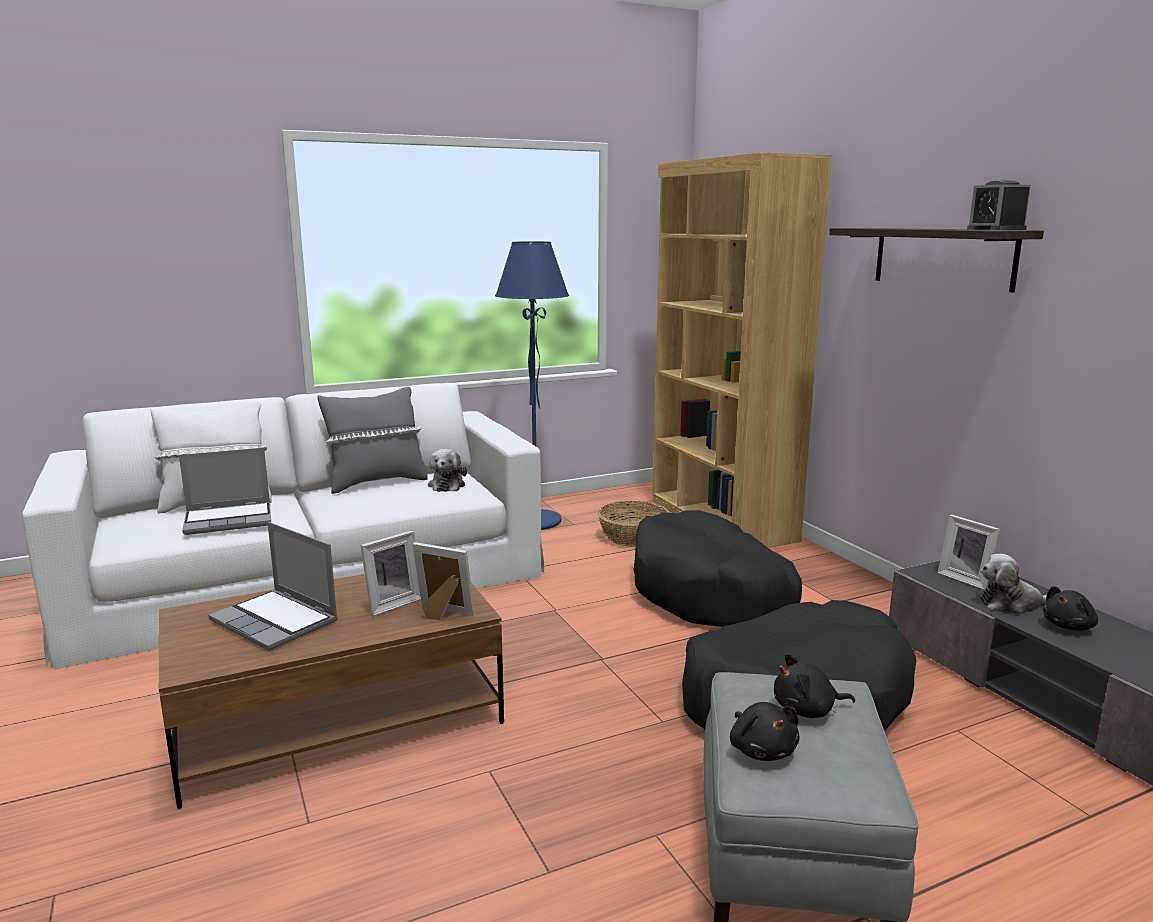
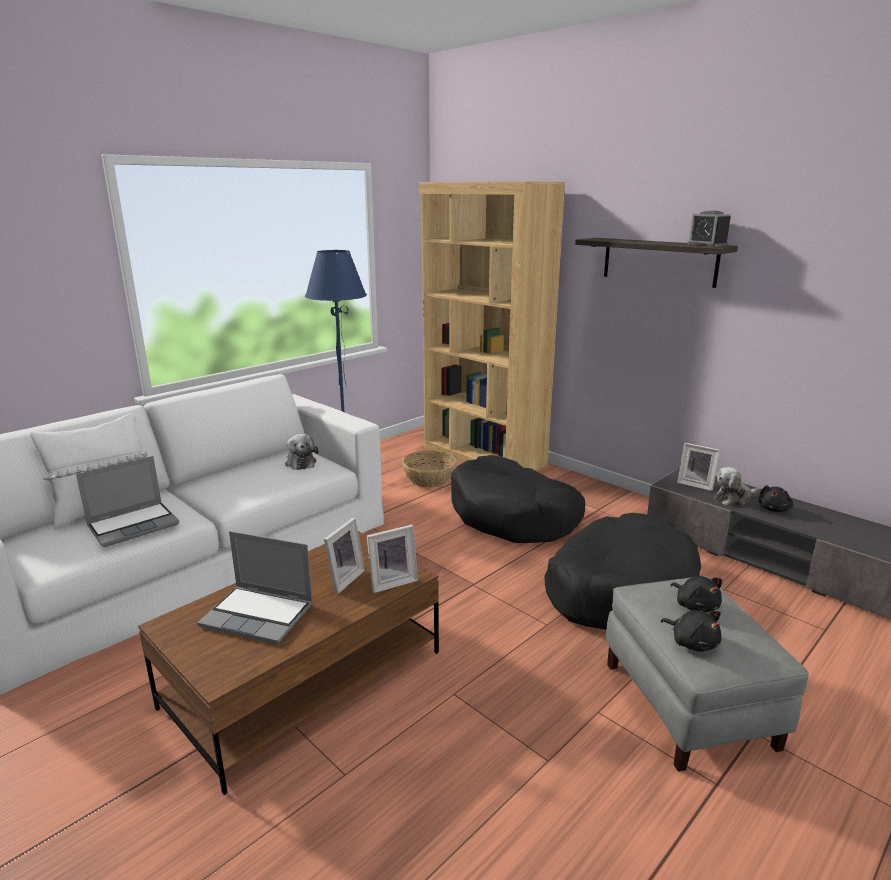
camera: 20 degrees left, 5 degrees up
grey pillow [317,387,428,494] -> none
picture frame [412,542,475,620] -> picture frame turned 150 degrees clockwise [367,525,418,593]
black plush toy [774,653,855,718] -> black plush toy turned 90 degrees counterclockwise [670,576,722,612]

